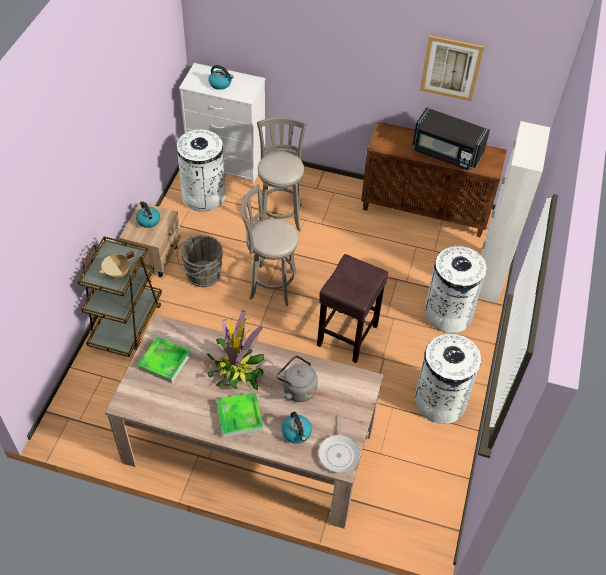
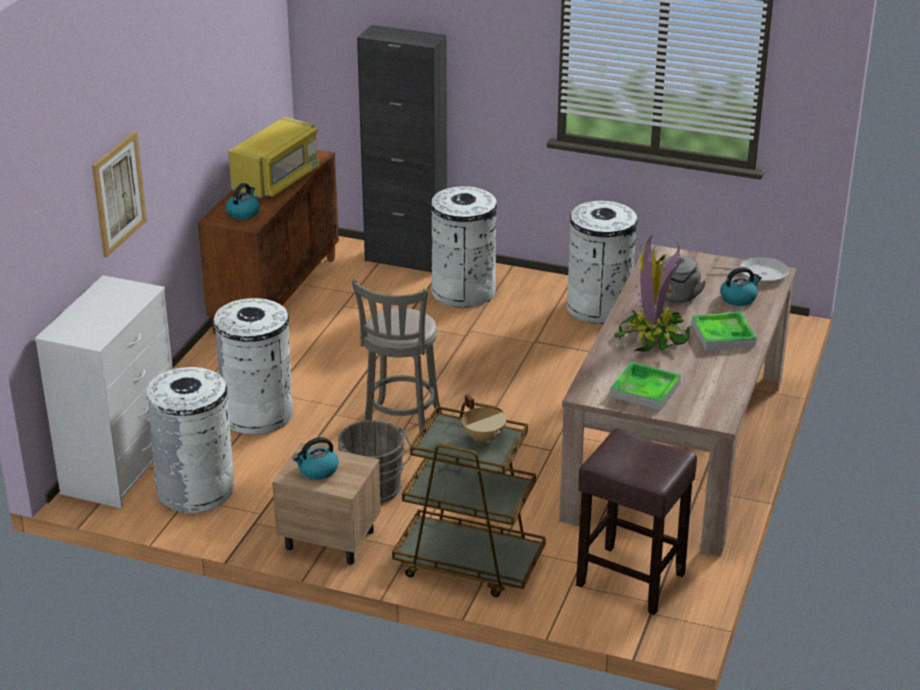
camera: 85 degrees left, 20 degrees down
kettle [209,65,234,90] -> kettle moved to [226,183,260,220]
grey stool [257,117,306,232] -> white trash can [213,298,293,435]
brown stool [317,254,388,363] -> brown stool moved to [576,428,697,615]
black microwave [412,107,490,170] -> yellow microwave [228,117,320,199]
picture [420,35,484,101] -> picture moved to [92,132,147,257]
white cabinet [478,121,550,303] -> black cabinet [357,25,447,272]

